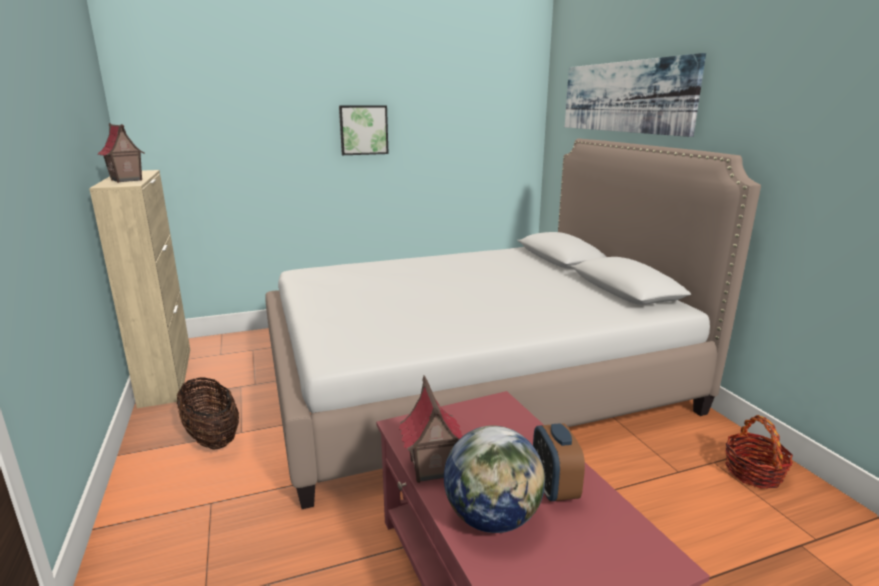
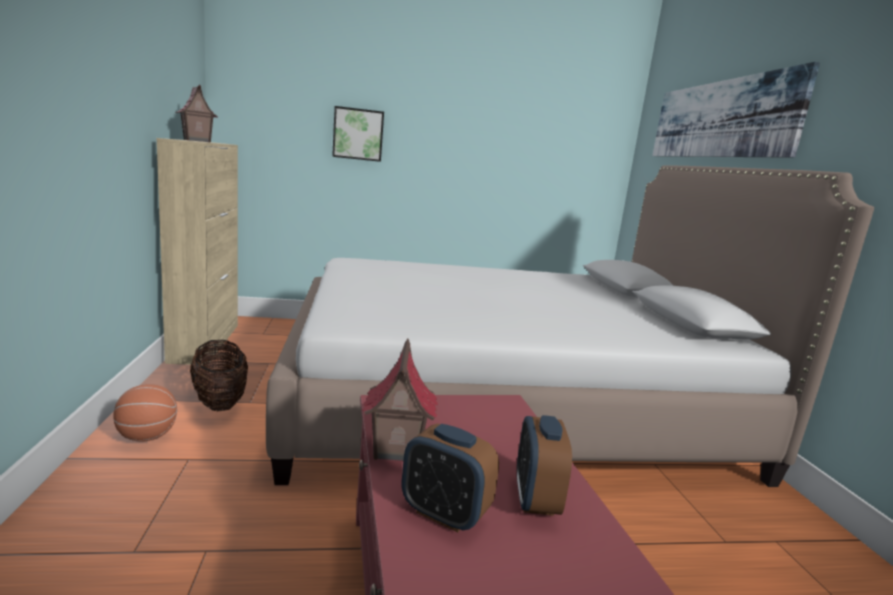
camera: 10 degrees right, 5 degrees down
picture [339,105,389,155] -> picture moved to [332,106,384,162]
globe [444,426,545,533] -> alarm clock [402,424,499,533]
basket [725,415,793,489] -> none
none -> basketball [113,384,177,442]

